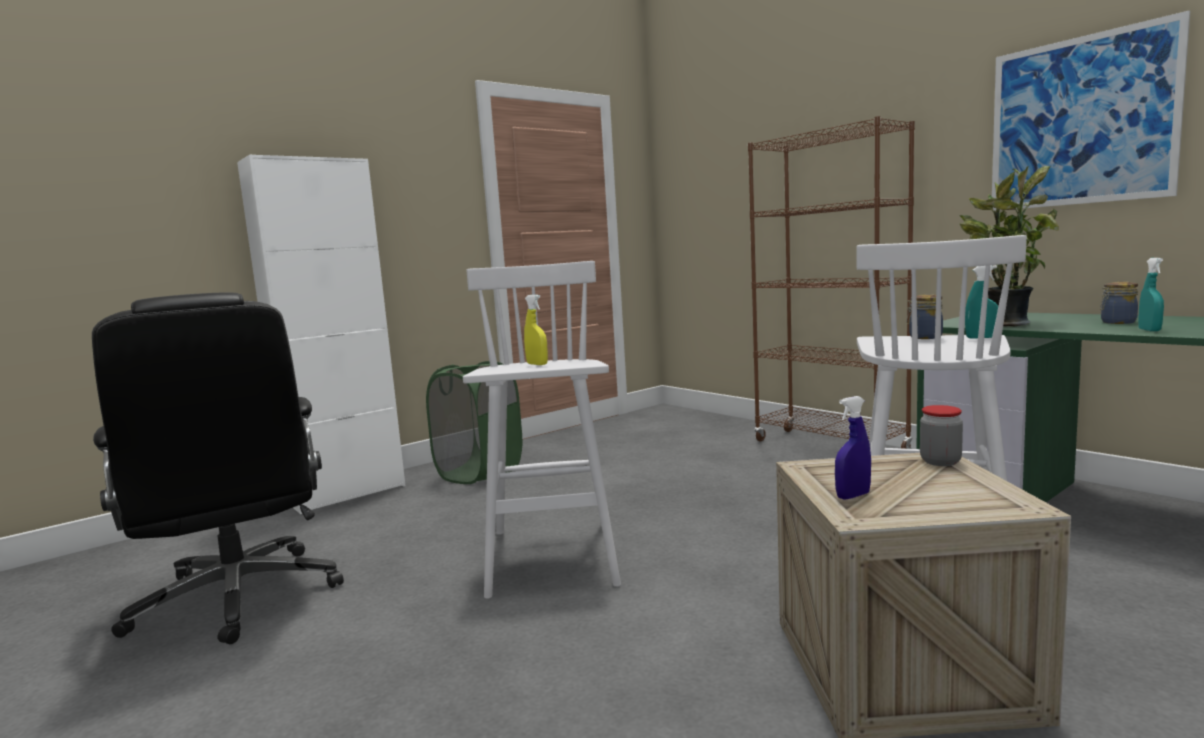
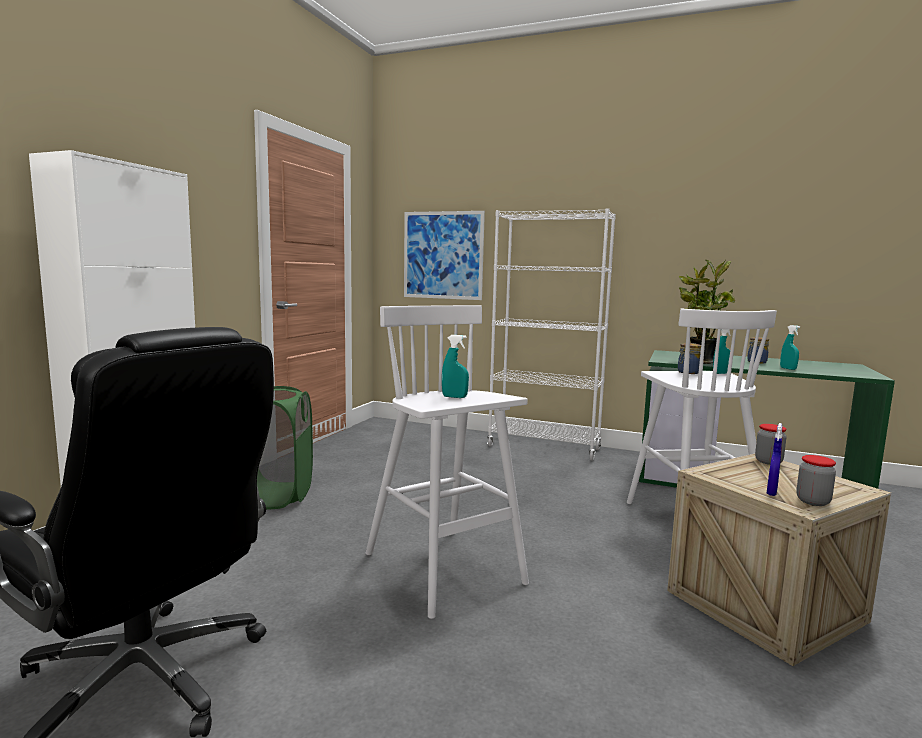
camera: 30 degrees left, 0 degrees up
yellow spray bottle [524,295,548,365] -> turquoise spray bottle [442,335,469,398]
brown bookcase [748,116,915,449] -> white bookcase [487,208,616,461]
picture [991,10,1190,211] -> picture moved to [404,211,485,300]
none -> jar [796,455,836,506]

